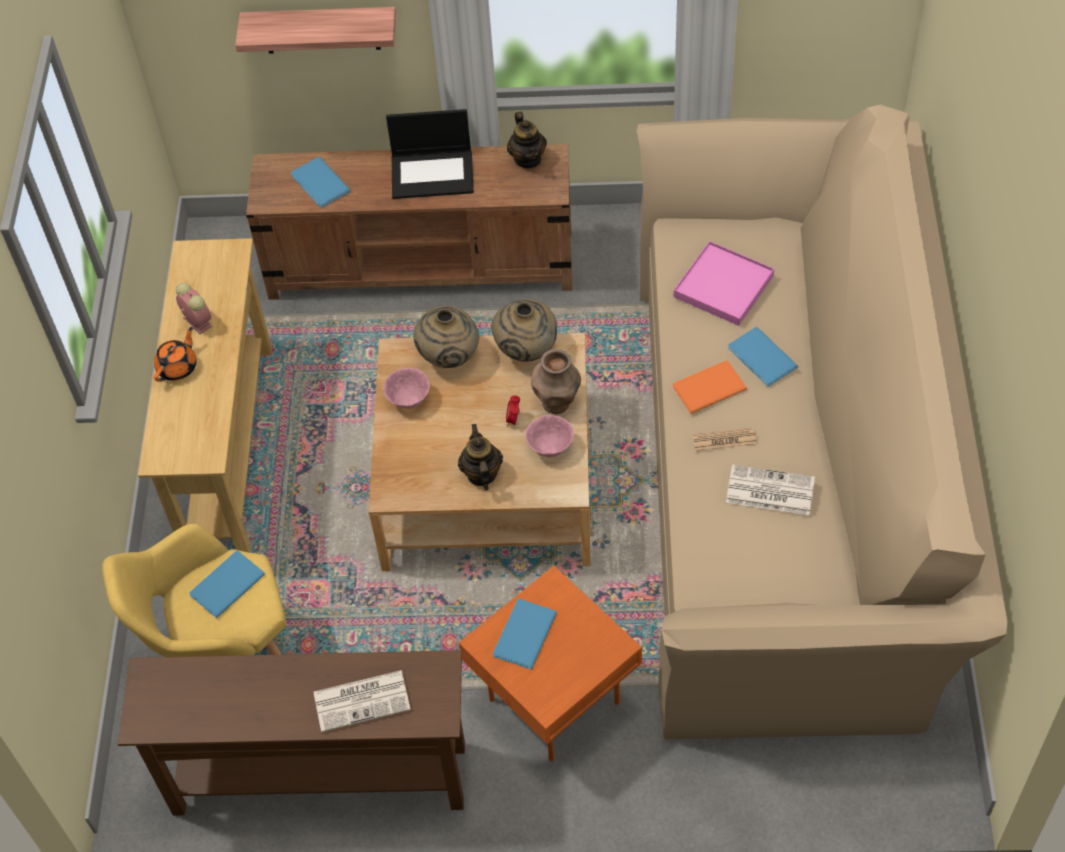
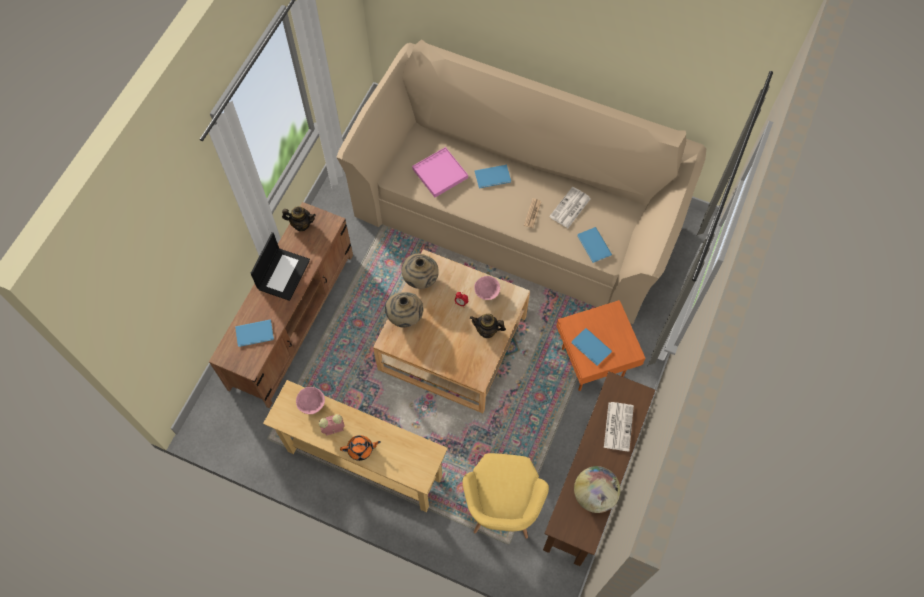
camera: 70 degrees left, 10 degrees up
orange teapot [154,327,197,382] -> orange teapot turned 120 degrees clockwise [340,435,381,461]
blue book [189,550,265,618] -> blue book moved to [577,227,612,263]
shelf [235,7,396,54] -> none
pink bowl [384,368,430,409] -> pink bowl moved to [296,387,325,414]
brown vase [531,349,581,414] -> none
orange book [673,360,747,414] -> none
none -> globe [574,466,620,513]

